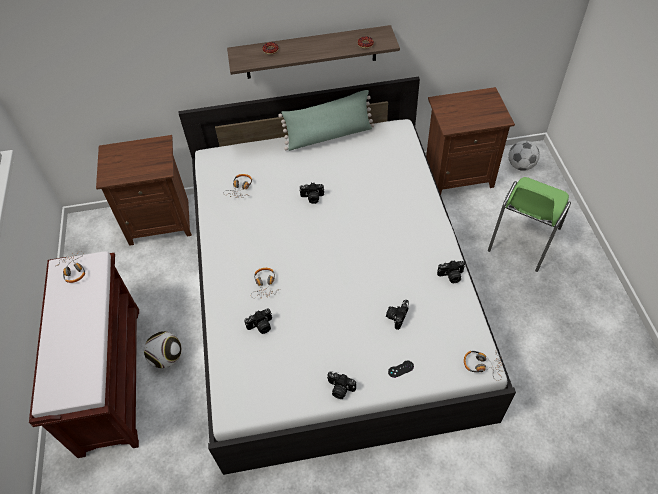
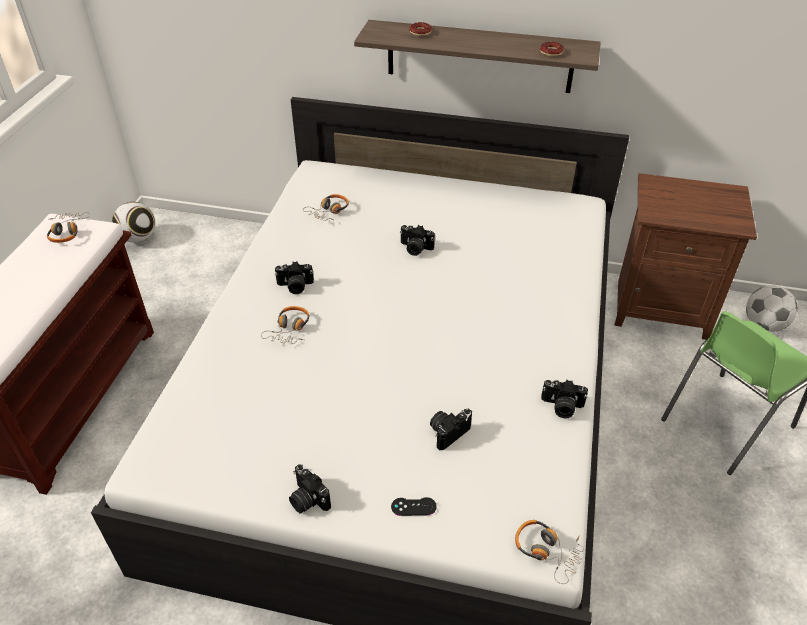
camera: 20 degrees right, 10 degrees down
brown nightstand [96,135,192,246] -> none
football [144,331,182,368] -> football moved to [112,202,155,243]
camera [244,309,272,334] -> camera moved to [275,261,314,294]
green pillow [278,90,375,151] -> none

